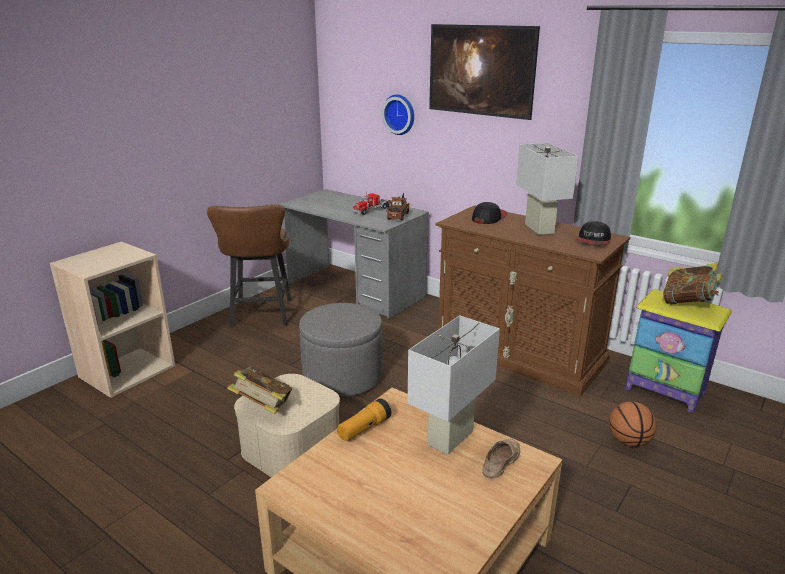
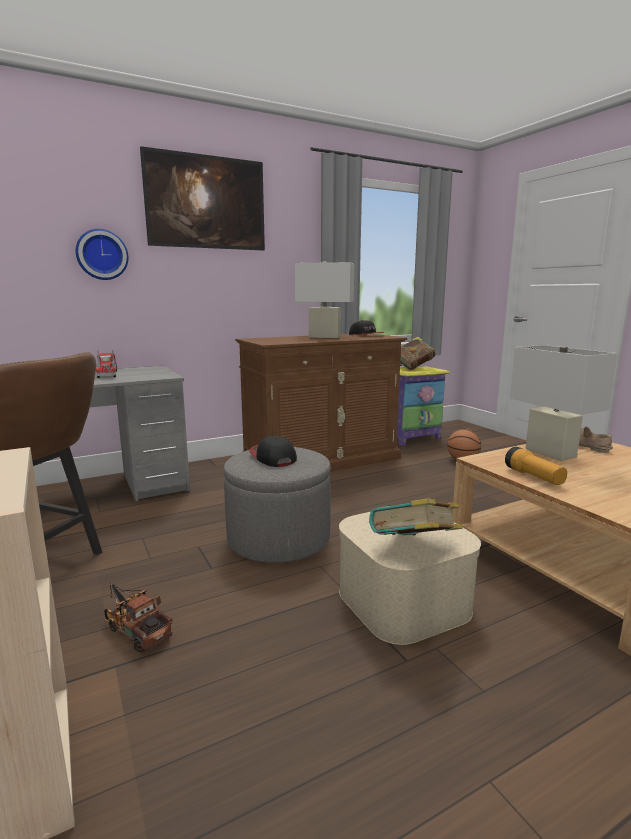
camera: 65 degrees left, 10 degrees down
toy truck [387,193,410,220] -> toy truck moved to [104,582,173,652]
cap [472,202,507,224] -> cap moved to [249,436,297,467]

